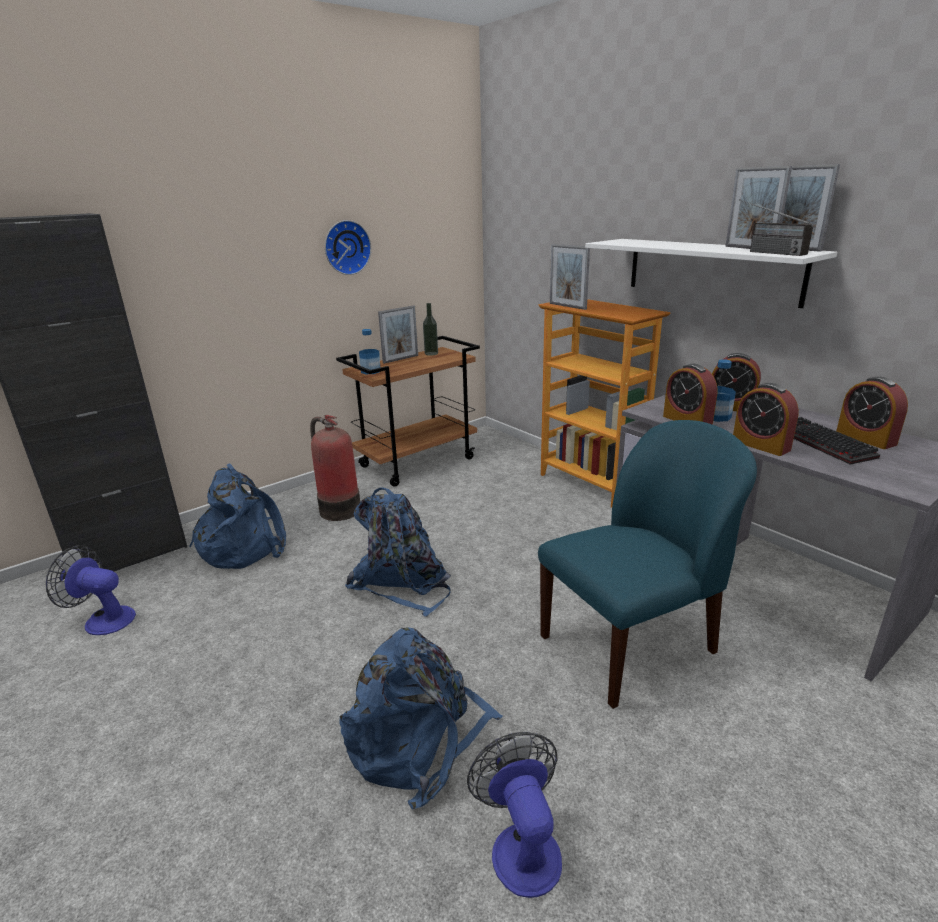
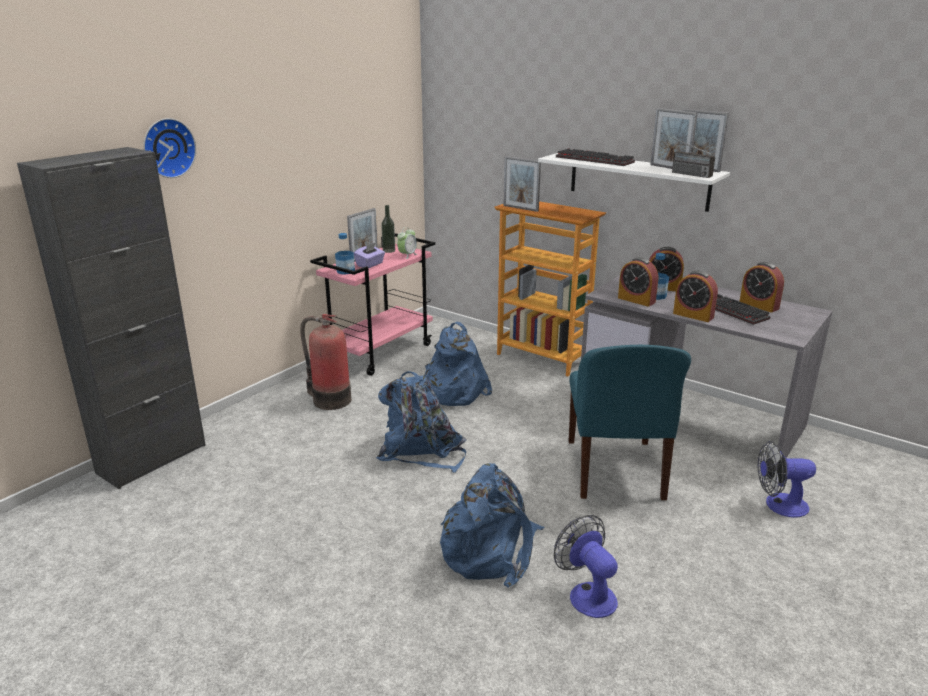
camera: 15 degrees left, 0 degrees up
fan [46,545,136,635] -> fan moved to [758,441,816,518]
blue backpack [189,463,286,569] -> blue backpack moved to [424,322,492,406]
wall clock [325,220,371,275] -> wall clock moved to [143,118,196,178]
brown cart [336,336,480,487] -> pink cart [310,233,435,376]
blue chair [538,420,757,709] -> blue chair turned 135 degrees clockwise [569,345,691,500]
none -> purple tissue box [354,243,385,268]
none -> alarm clock [397,227,417,259]
none -> keyboard [556,148,635,166]

